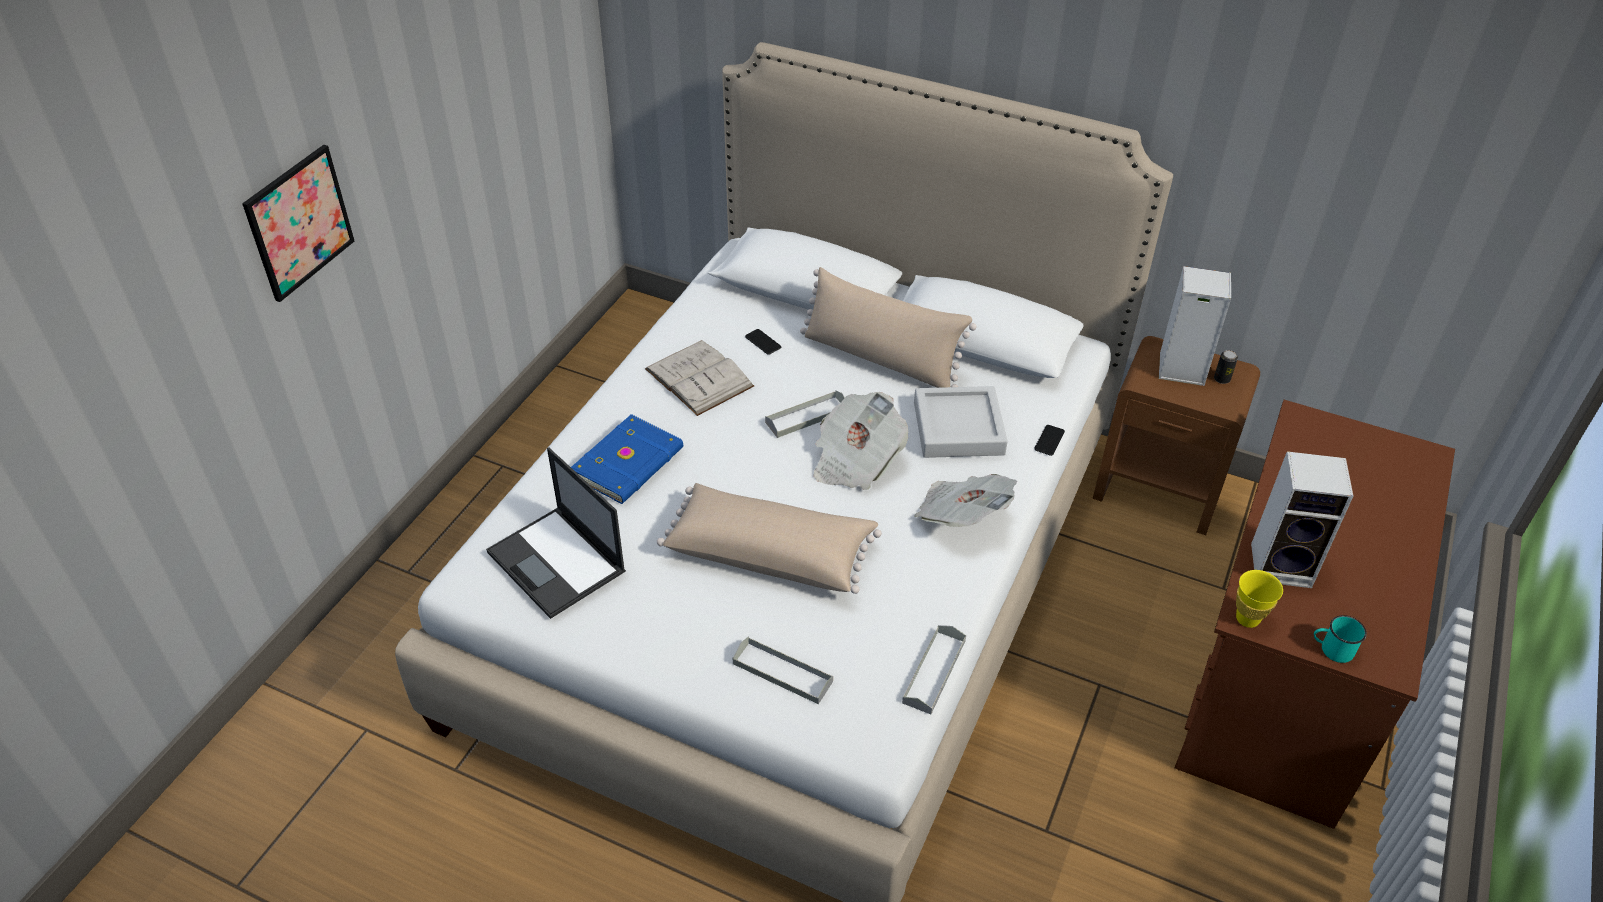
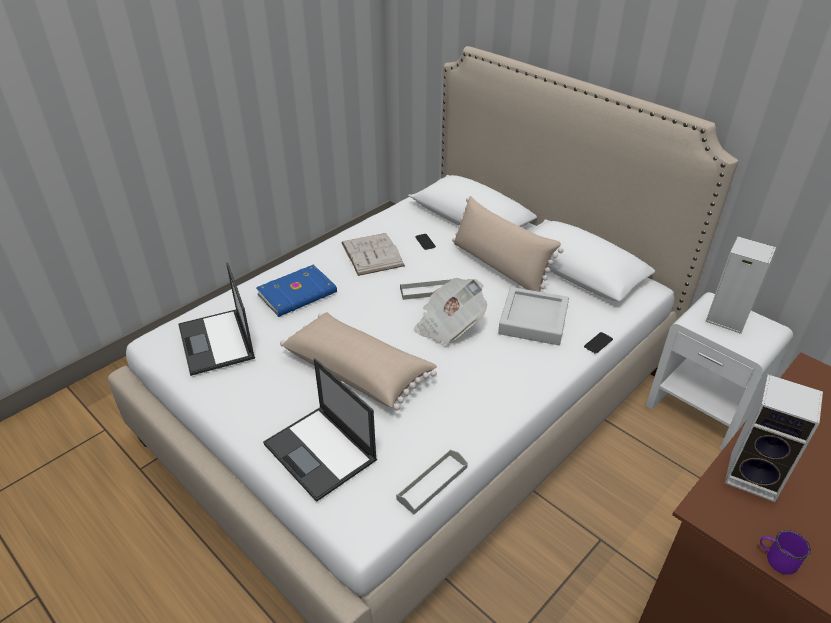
camera: 20 degrees right, 5 degrees down
picture [242,145,354,302] -> none
grey tray [733,637,833,704] -> laptop [263,358,377,502]
newspaper [914,474,1017,527] -> none
brown nightstand [1093,336,1260,535] -> white nightstand [646,292,793,450]
can [1214,350,1238,384] -> none
yellow cup [1236,570,1283,628] -> none
turquoise mug [1314,615,1367,663] -> purple mug [760,530,811,575]

